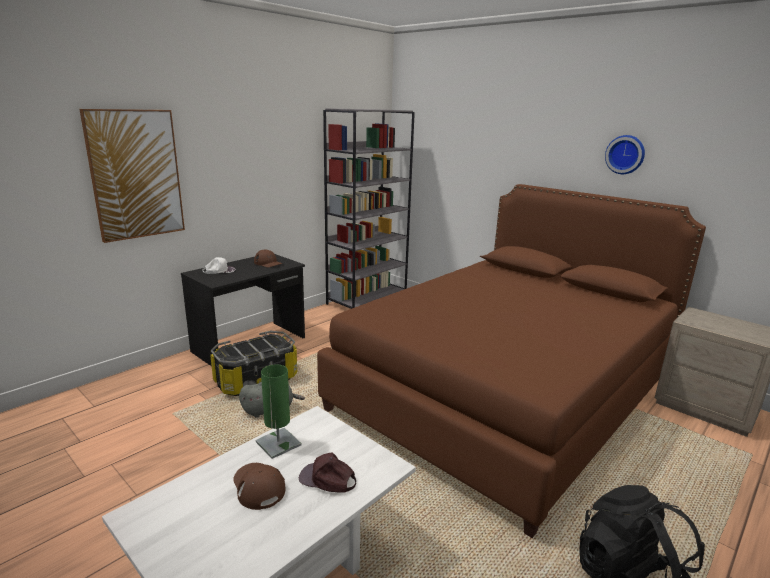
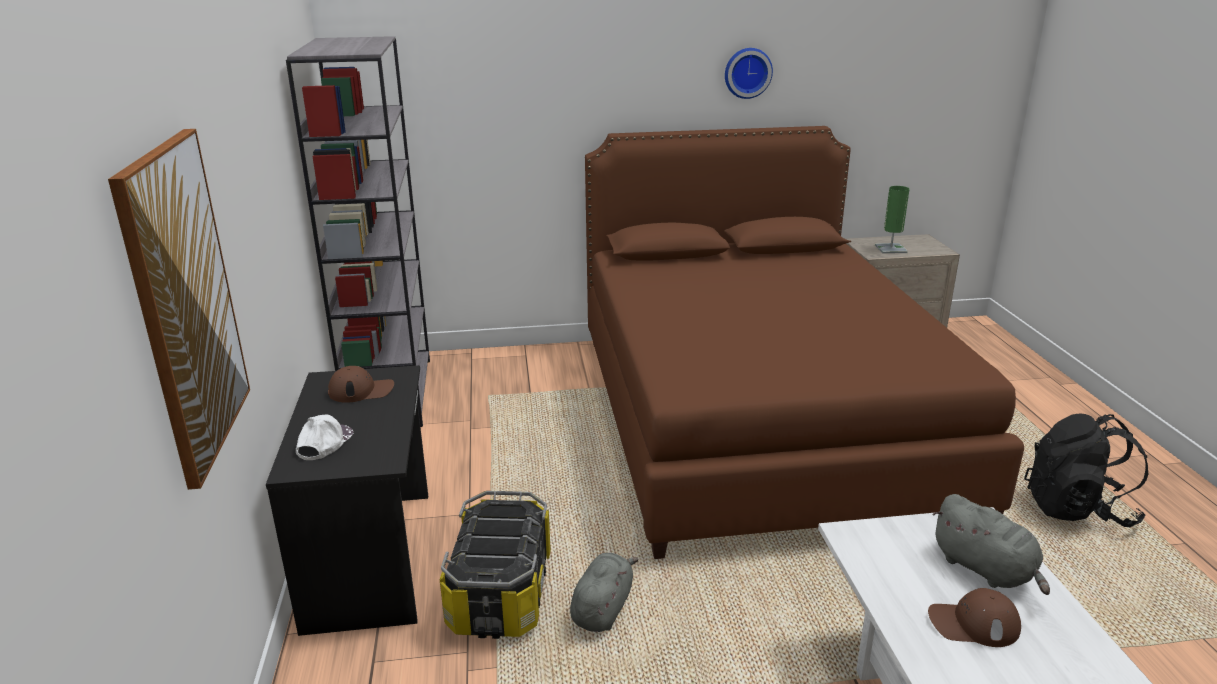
camera: 50 degrees left, 5 degrees up
green table lamp [256,365,301,459] -> green table lamp moved to [875,186,909,254]
brown cap [299,452,356,492] -> grey plush toy [932,494,1050,595]

